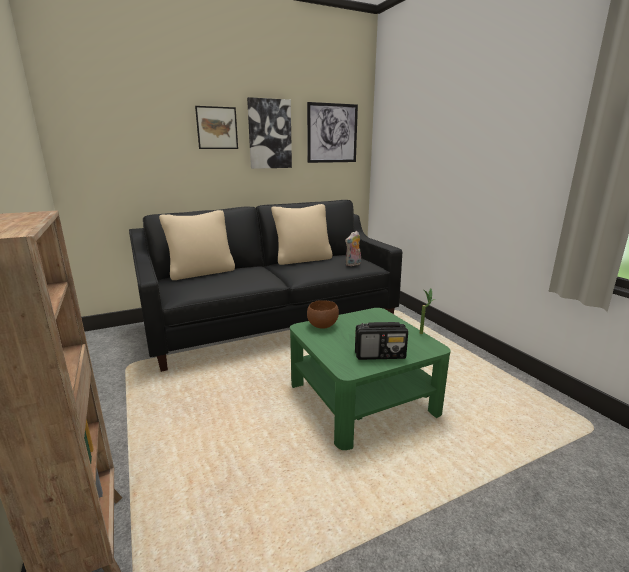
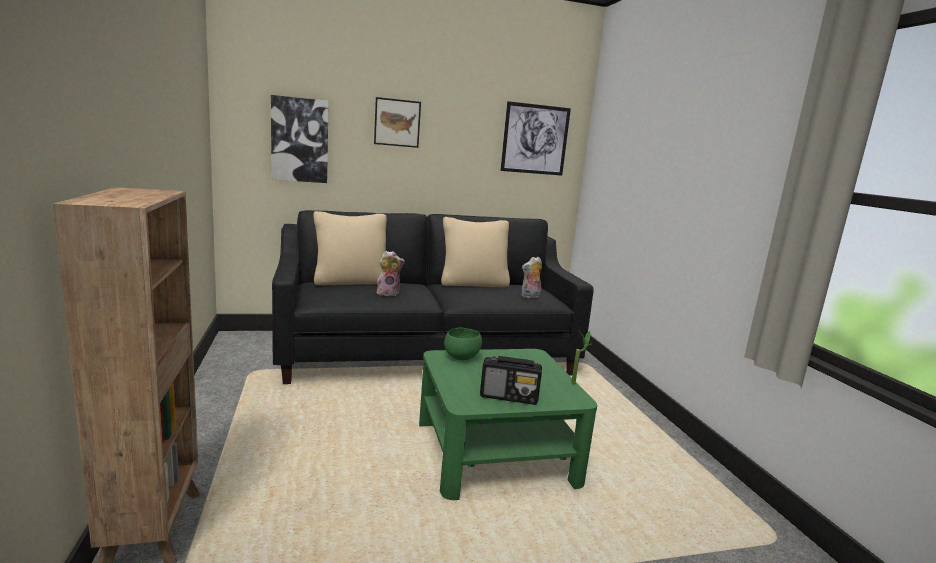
camera: 10 degrees right, 5 degrees down
picture [247,97,292,169] -> picture moved to [271,95,329,183]
brown bowl [307,300,339,329] -> green bowl [444,327,482,360]
none -> plush toy [377,251,405,296]

